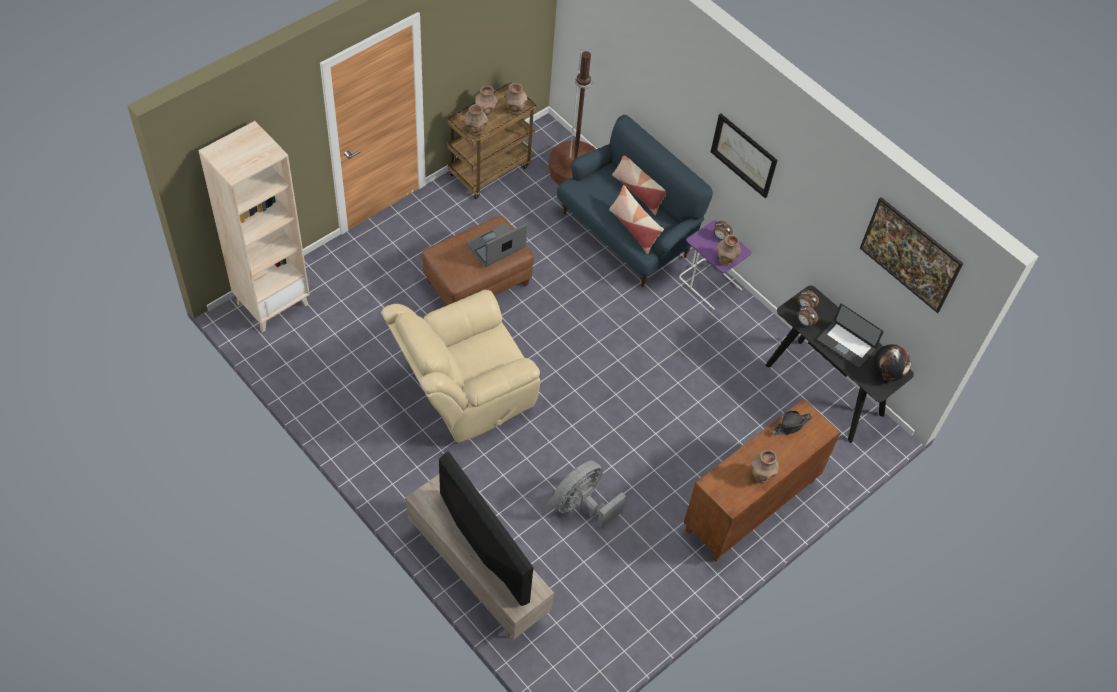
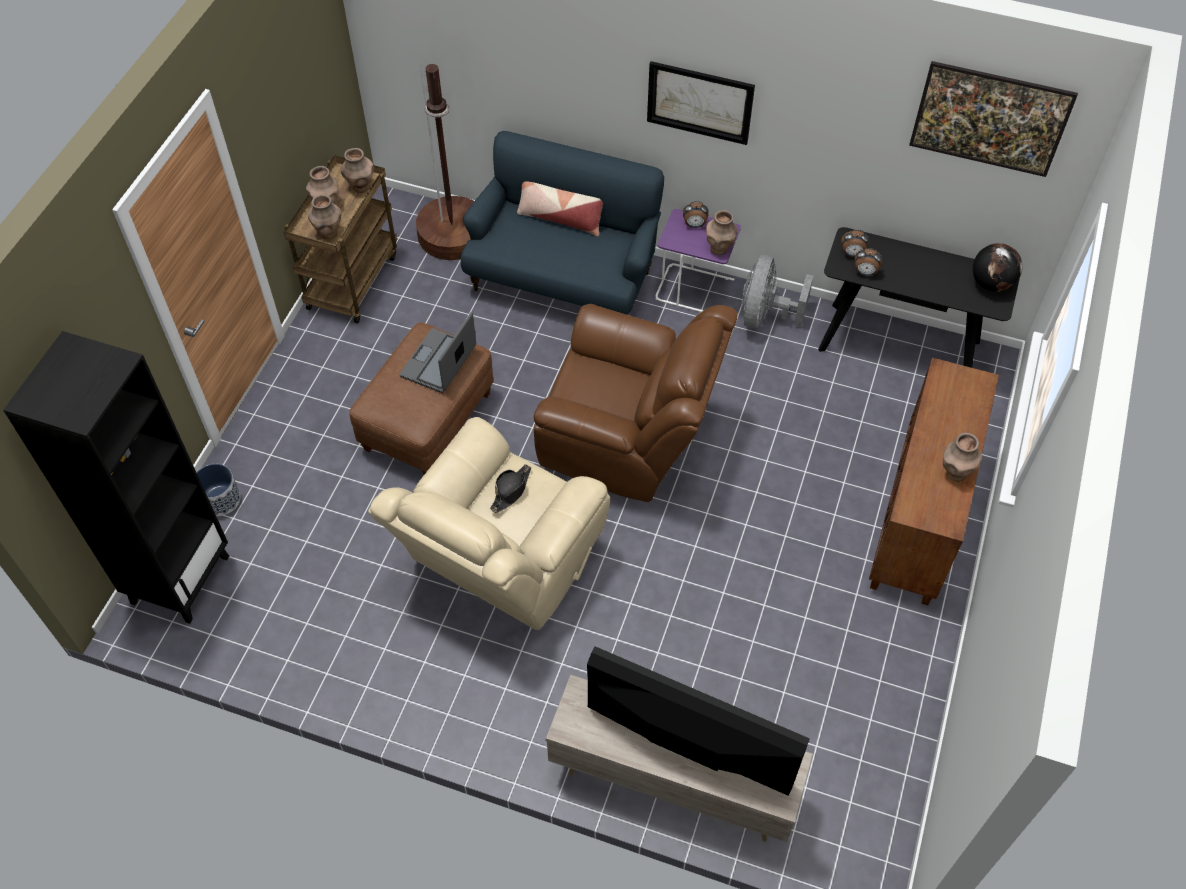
camera: 25 degrees left, 0 degrees up
beige bookcase [198,121,310,332] -> black bookcase [3,331,229,624]
grey fan [552,461,626,529] -> grey fan moved to [741,255,813,328]
pillow [609,185,664,254] -> none
black hat [771,410,812,436] -> black hat moved to [490,464,531,513]
laptop [817,304,883,368] -> none
none -> planter [196,464,241,516]
none -> brown armchair [534,304,738,502]

